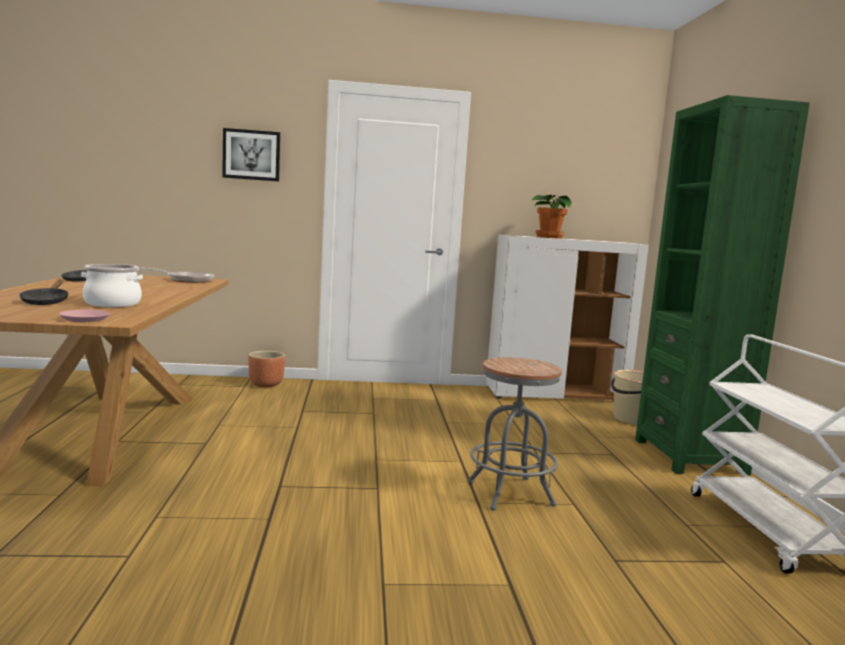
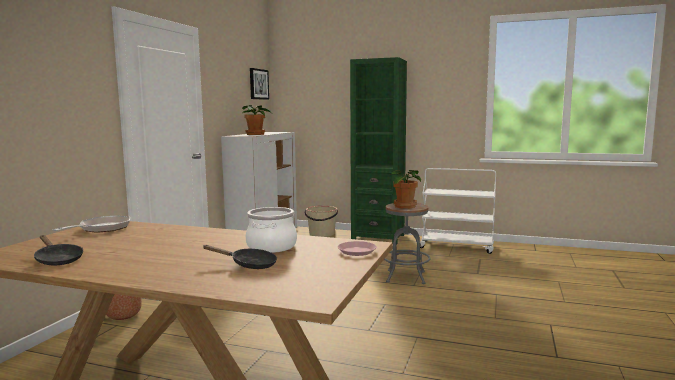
camera: 65 degrees left, 0 degrees up
picture [222,128,280,181] -> picture moved to [250,68,269,100]
none -> potted plant [389,170,421,209]

